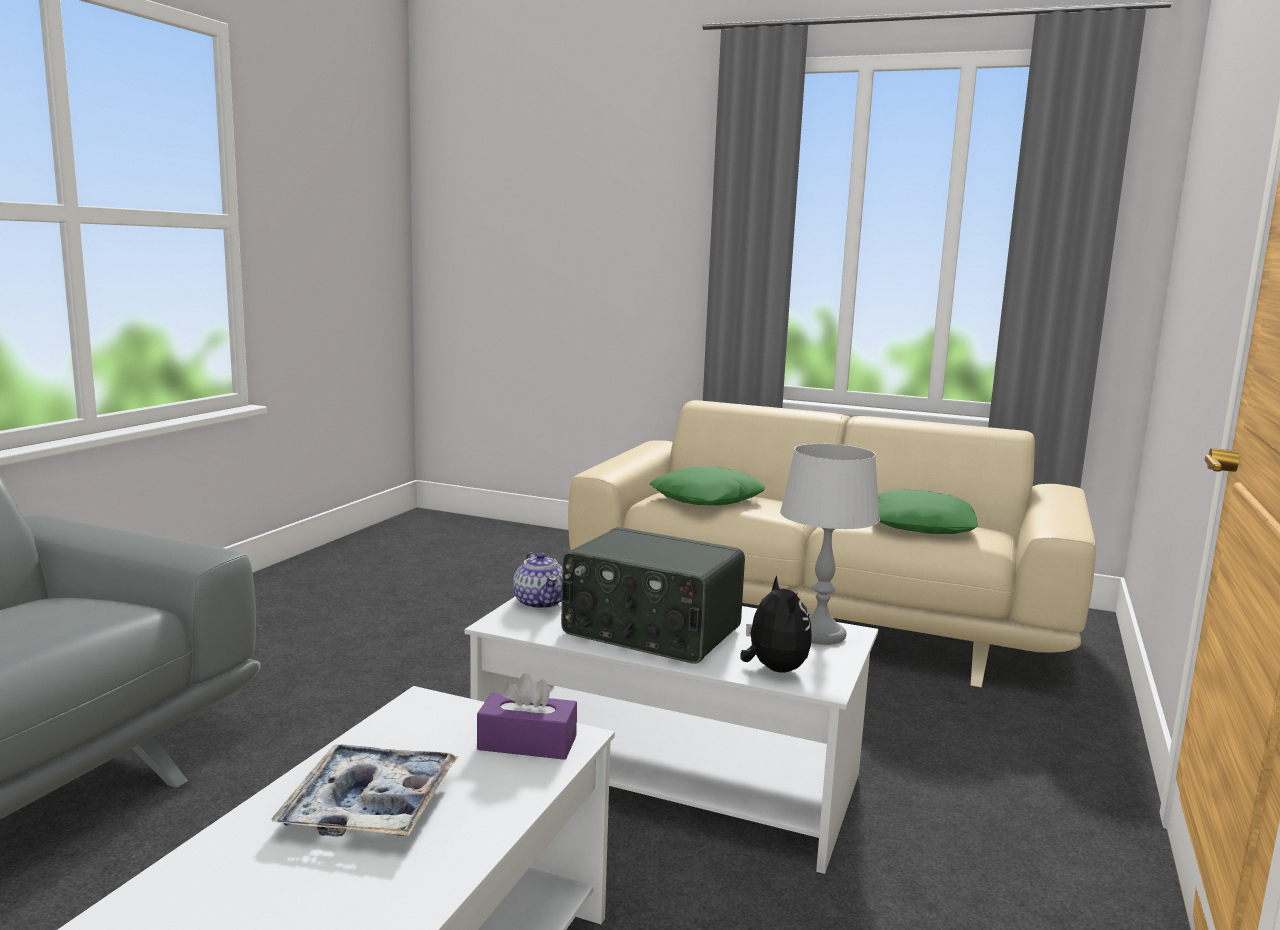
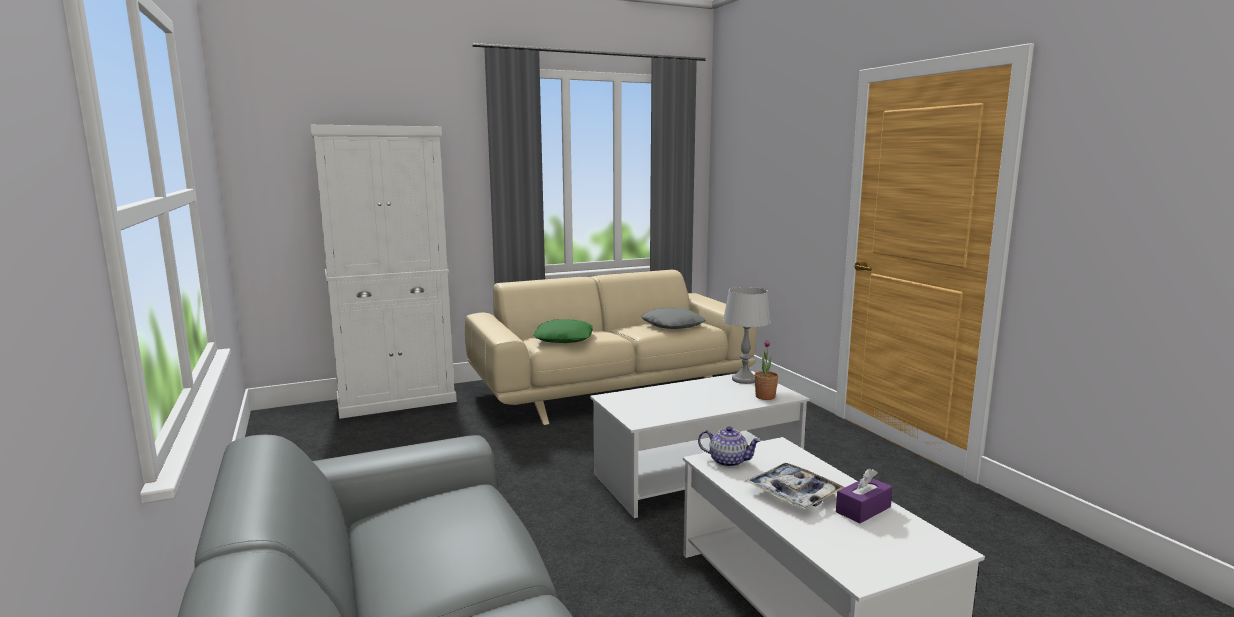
camera: 45 degrees left, 0 degrees up
purple tissue box [477,673,577,760] -> purple tissue box moved to [836,469,893,523]
teapot [513,552,562,610] -> teapot moved to [698,426,761,467]
radio [561,527,745,664] -> none
plush toy [740,575,812,673] -> potted plant [754,340,778,400]
green pillow [878,490,978,534] -> grey pillow [641,308,705,329]
none -> white cabinet [310,125,457,419]

